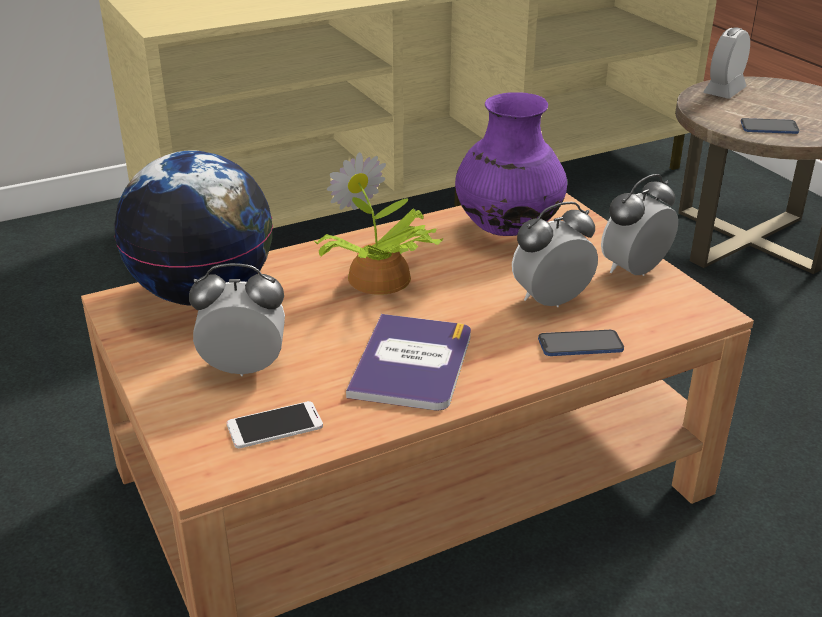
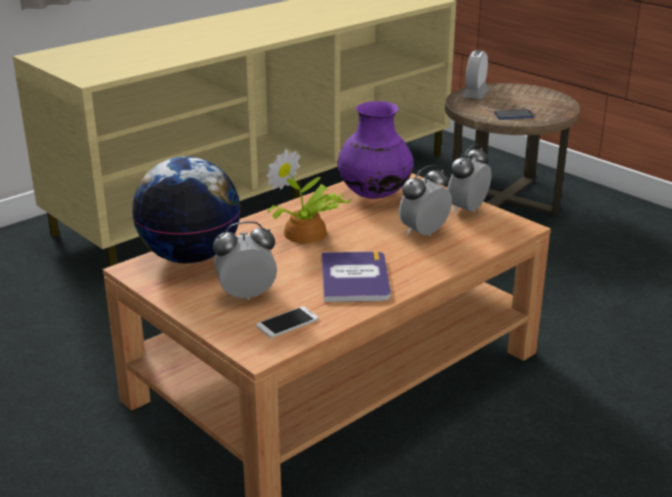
camera: 15 degrees left, 5 degrees down
phone [538,330,624,356] -> none

